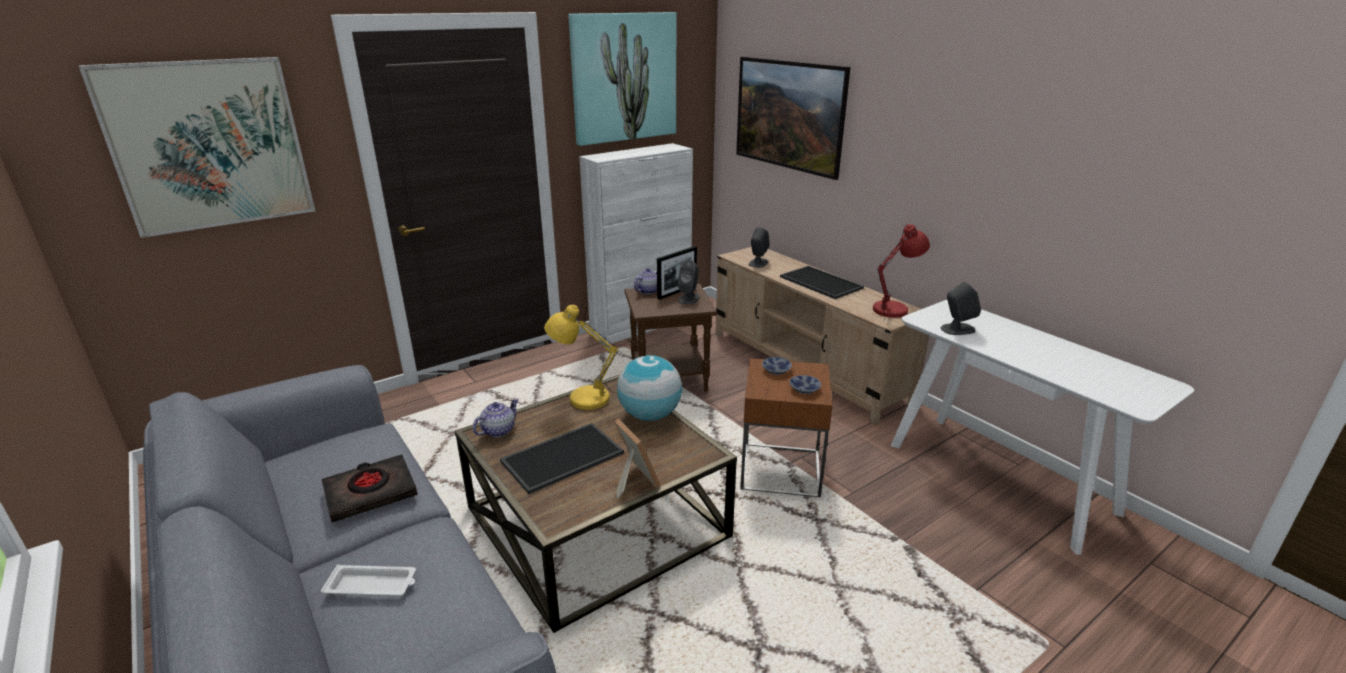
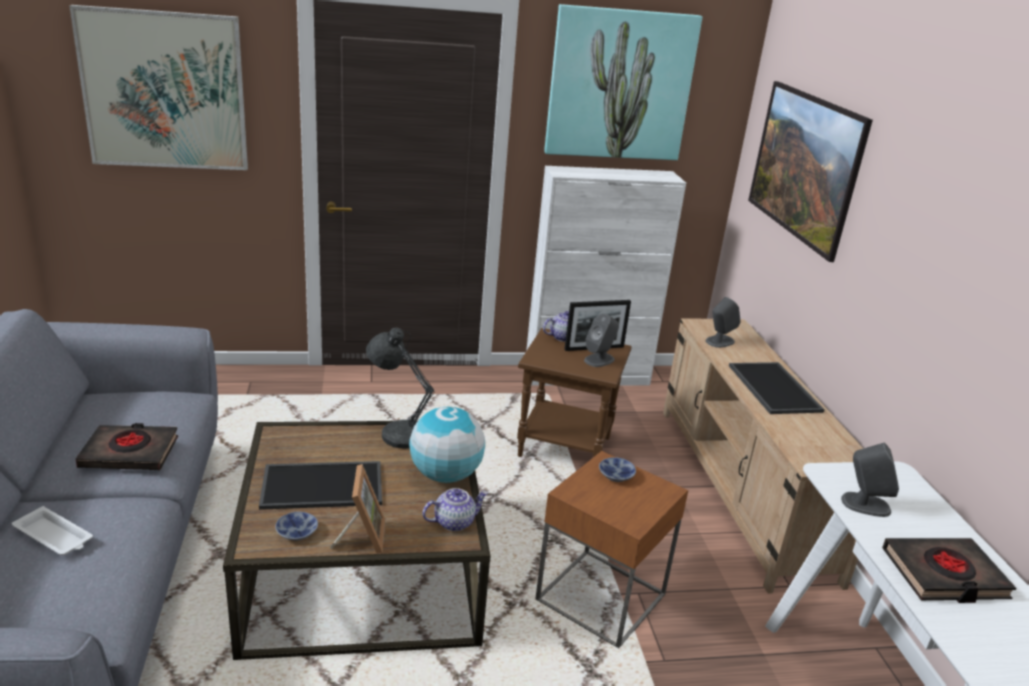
camera: 25 degrees right, 0 degrees up
teapot [473,398,519,437] -> teapot moved to [422,488,488,531]
yellow table lamp [544,305,619,410] -> grey table lamp [366,328,435,449]
bowl [790,375,821,394] -> bowl moved to [275,512,318,541]
red table lamp [873,224,930,321] -> none
none -> black book [882,538,1016,603]

